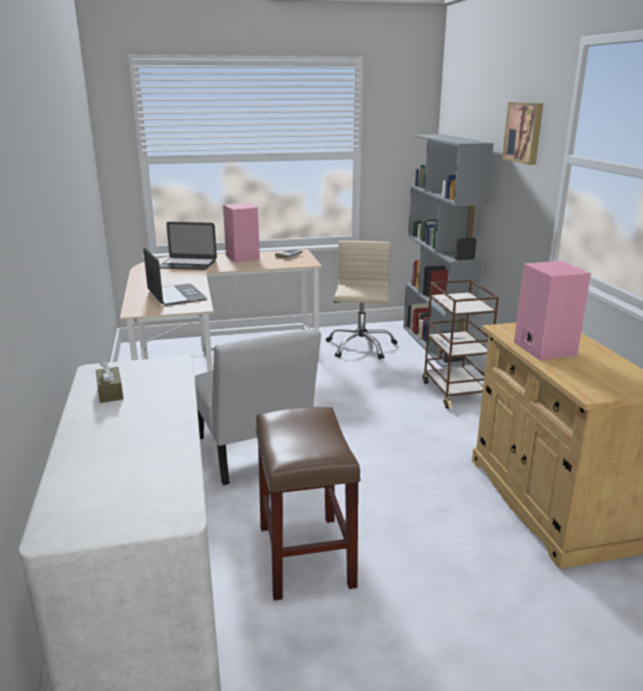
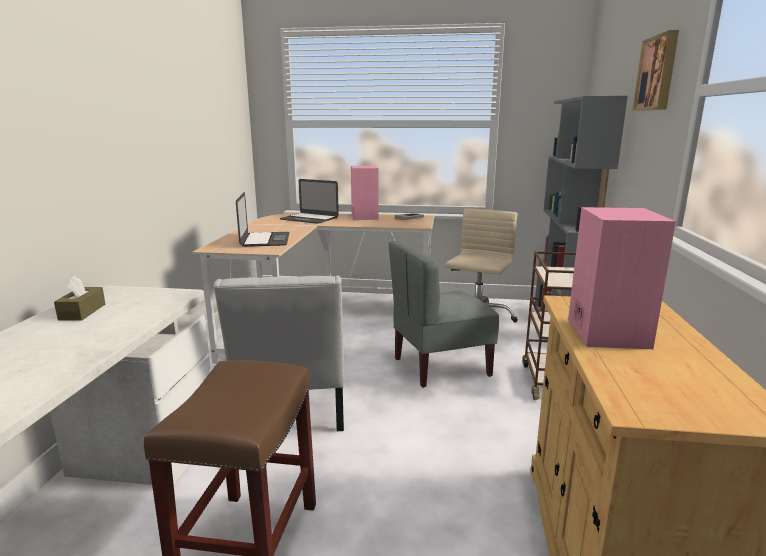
camera: 20 degrees right, 5 degrees down
none -> grey chair [388,241,499,388]

